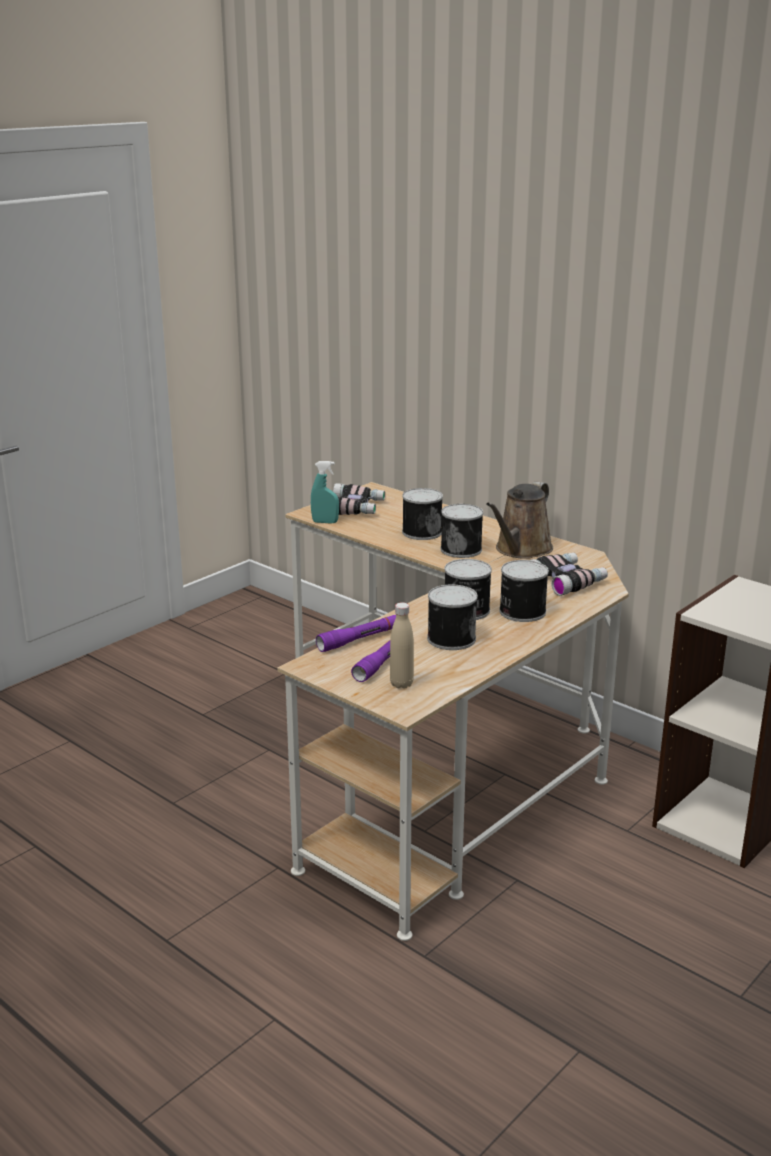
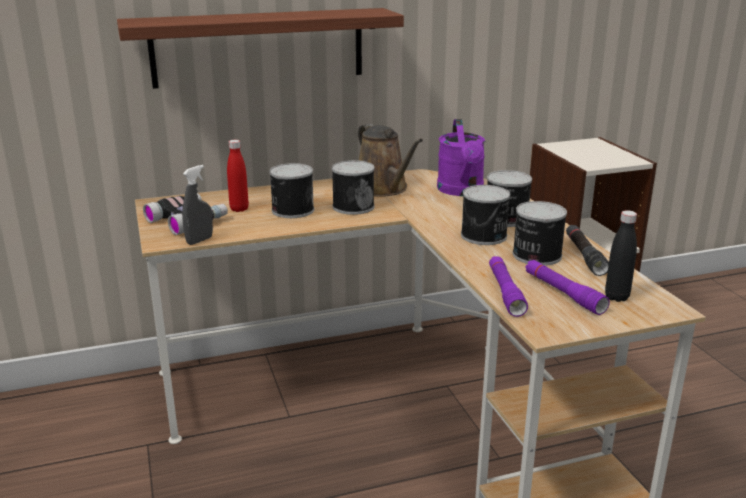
camera: 60 degrees left, 0 degrees up
turquoise spray bottle [311,461,339,524] -> grey spray bottle [182,165,213,245]
beige bottle [390,602,414,689] -> black bottle [605,210,637,302]
binoculars [531,553,608,596] -> purple watering can [437,119,485,196]
none -> shelf [117,8,404,89]
none -> red bottle [227,140,249,212]
none -> black flashlight [566,225,609,276]

